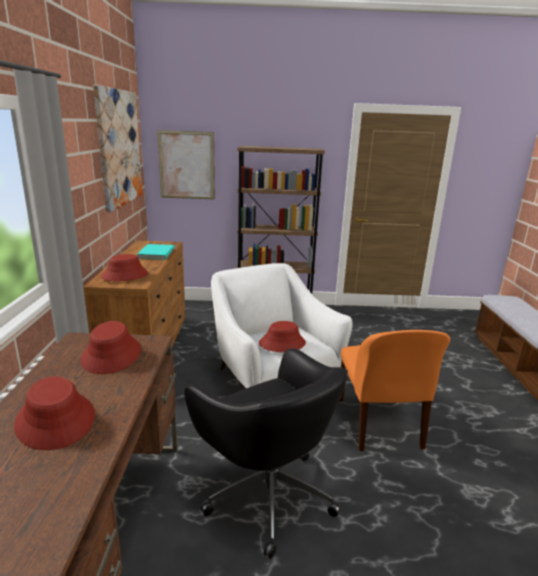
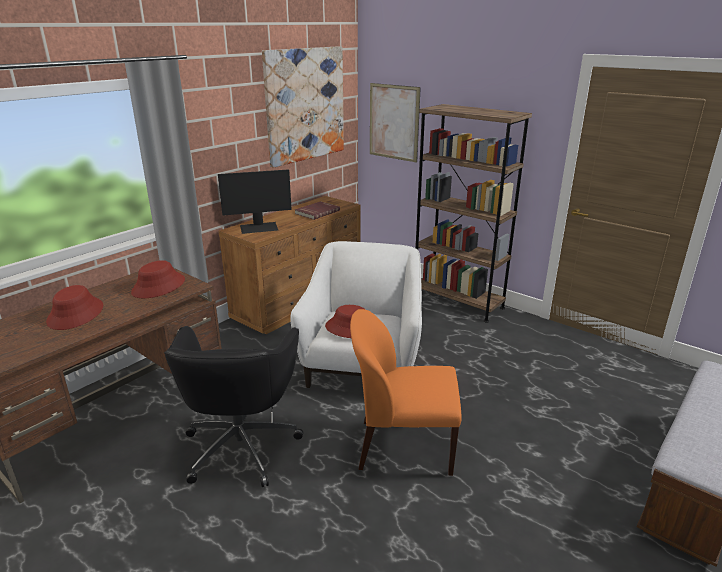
camera: 40 degrees right, 5 degrees up
red hat [101,254,148,281] -> monitor [218,169,292,234]
turquoise book [137,244,175,260] -> red book [295,201,340,220]
orange chair [339,330,450,451] -> orange chair turned 60 degrees clockwise [350,309,462,476]

